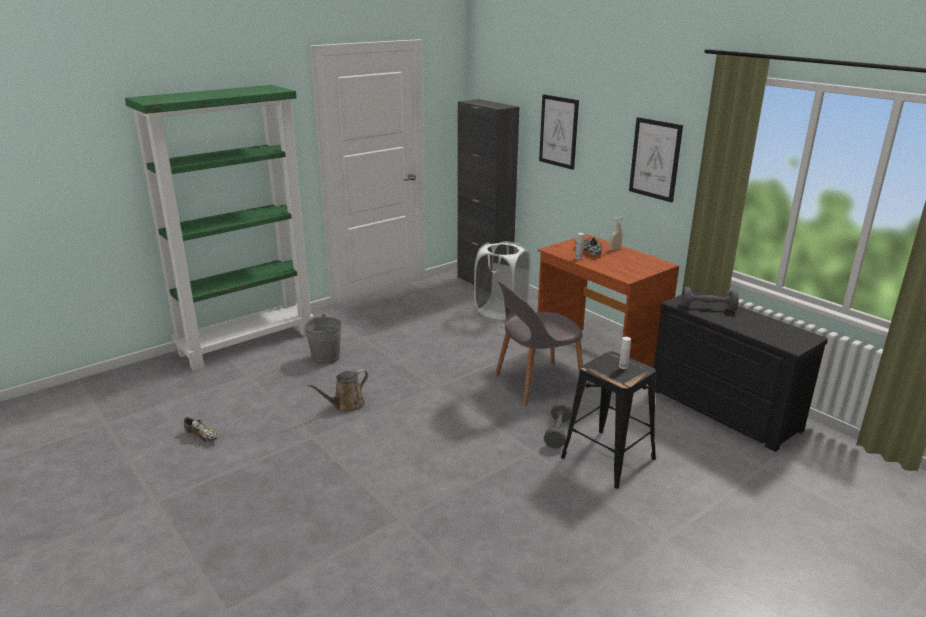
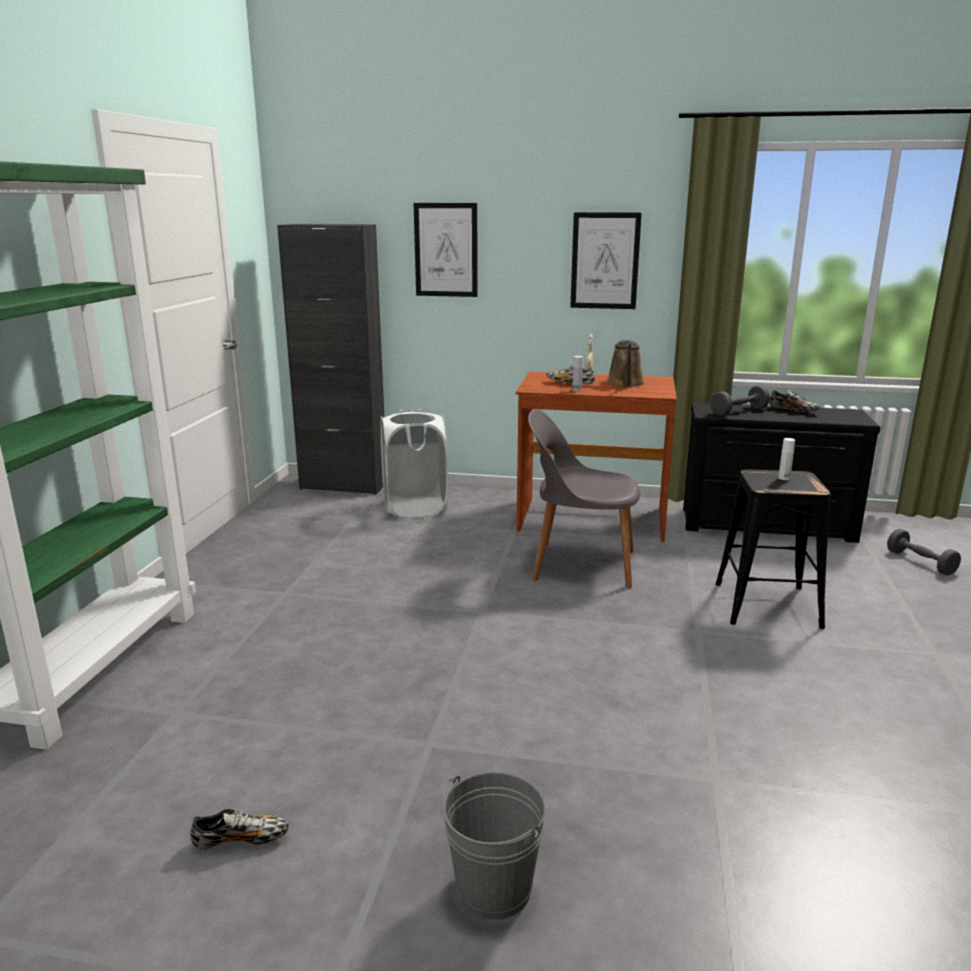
camera: 40 degrees left, 5 degrees down
grey bucket [304,314,342,364] -> grey bucket moved to [443,772,545,920]
brown watering can [307,369,368,412] -> brown watering can moved to [607,340,644,387]
grey chair [495,280,585,406] -> grey chair turned 75 degrees clockwise [528,409,640,588]
grey dumbbell [544,403,572,448] -> grey dumbbell moved to [887,529,961,575]
none -> shoe [770,390,820,412]

